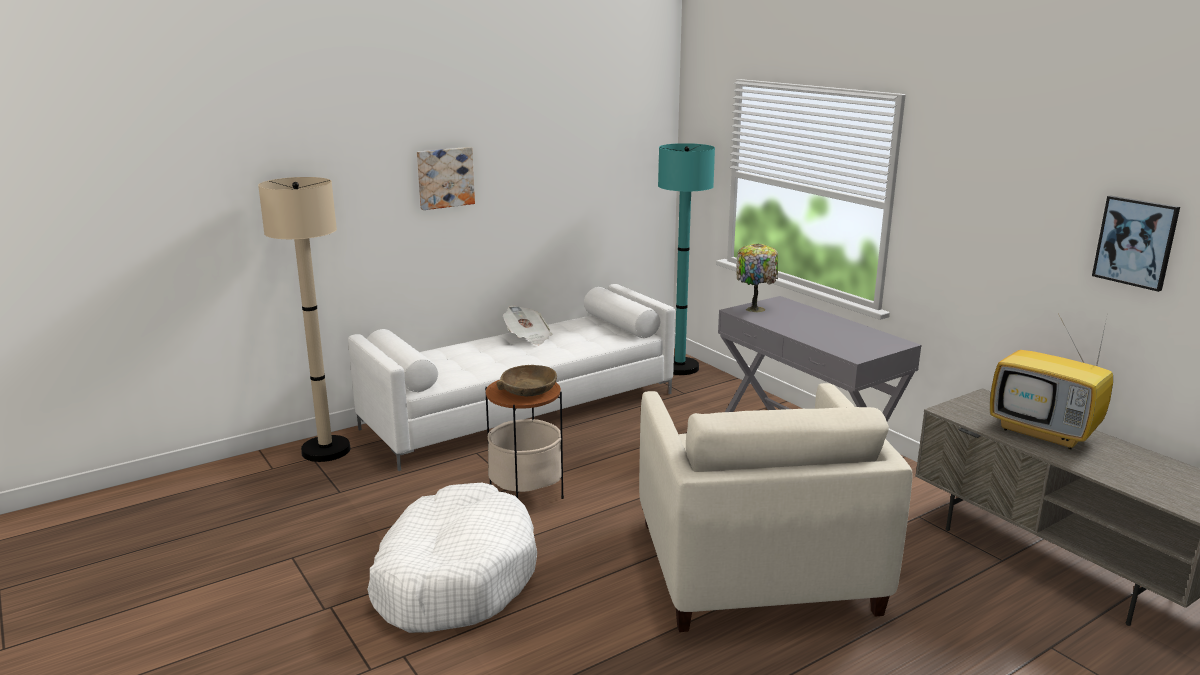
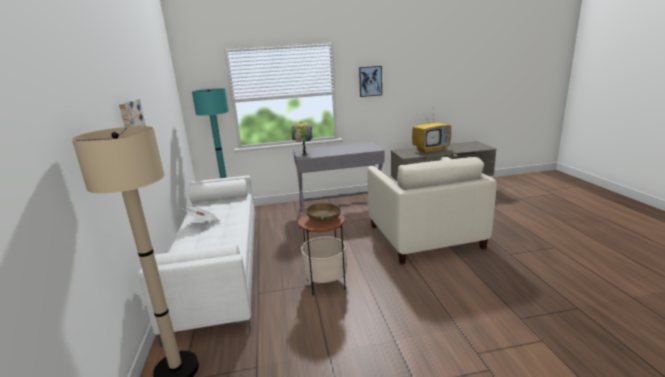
camera: 65 degrees left, 0 degrees up
white dog bed [368,483,537,633] -> none
beige armchair [639,383,912,632] -> beige armchair turned 60 degrees clockwise [367,157,497,264]
picture [1092,195,1180,292] -> picture moved to [359,66,382,97]

